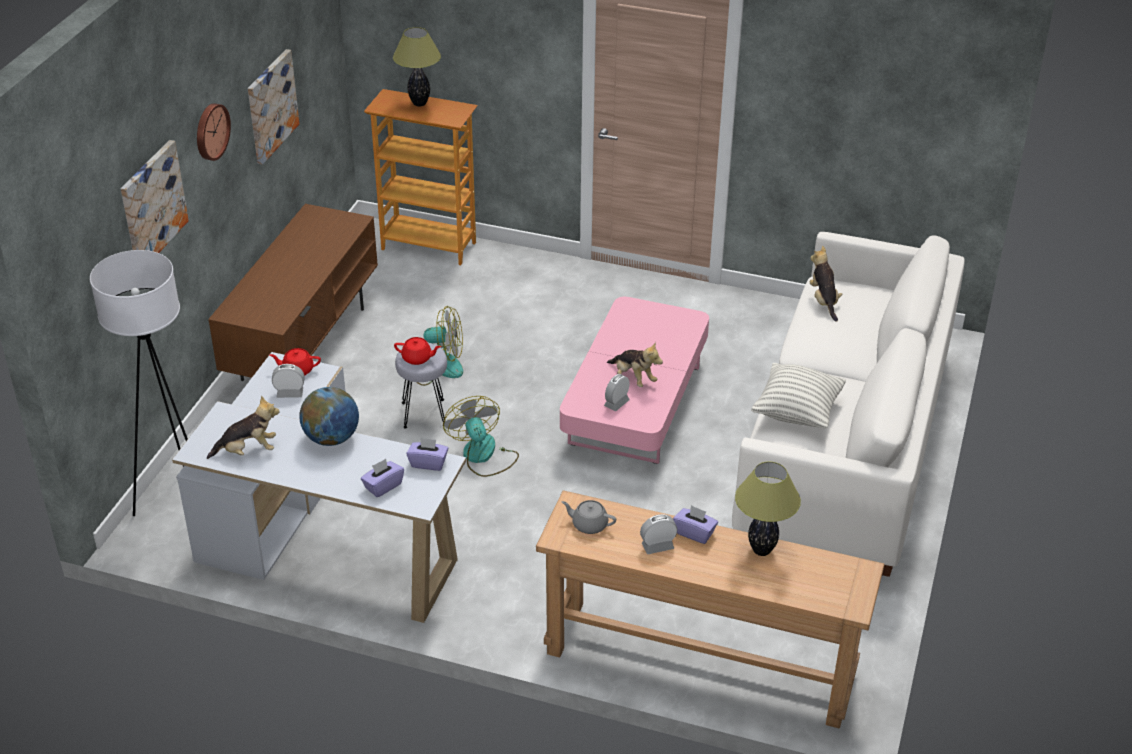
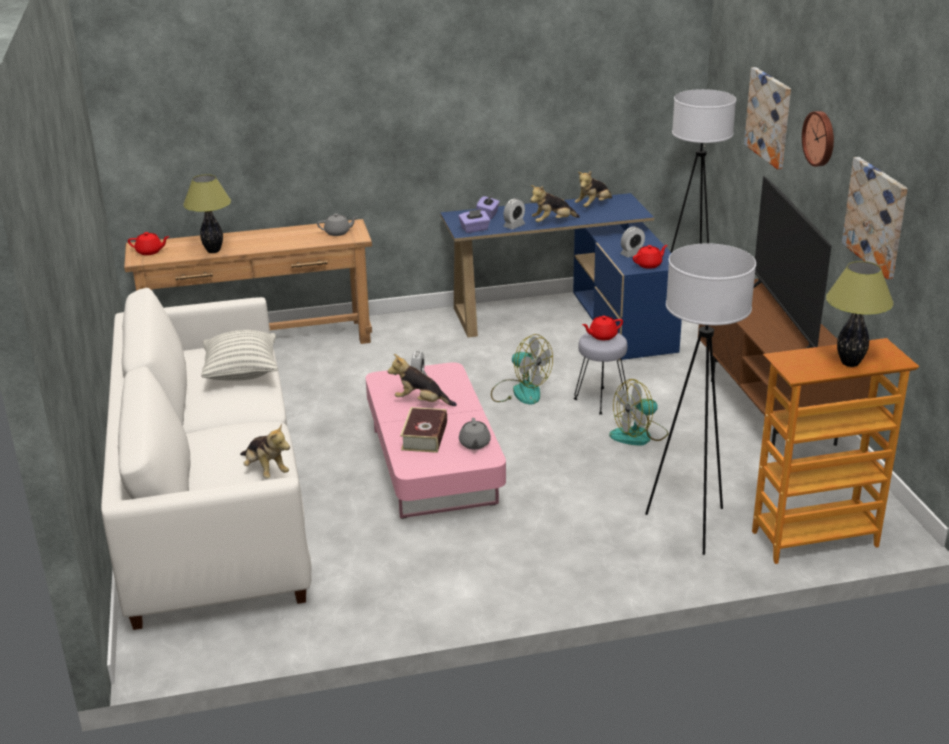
camera: 150 degrees right, 10 degrees down
white desk [172,352,466,623] -> blue desk [440,193,682,361]
globe [300,387,359,446] -> plush toy [531,185,580,222]
alarm clock [640,514,677,554] -> alarm clock moved to [503,199,525,229]
purple tissue box [673,505,718,544] -> none
none -> red teapot [128,232,169,255]
none -> book [400,407,447,453]
none -> grey teapot [459,418,491,449]
none -> white floor lamp [645,243,756,555]
none -> television [754,176,832,349]

